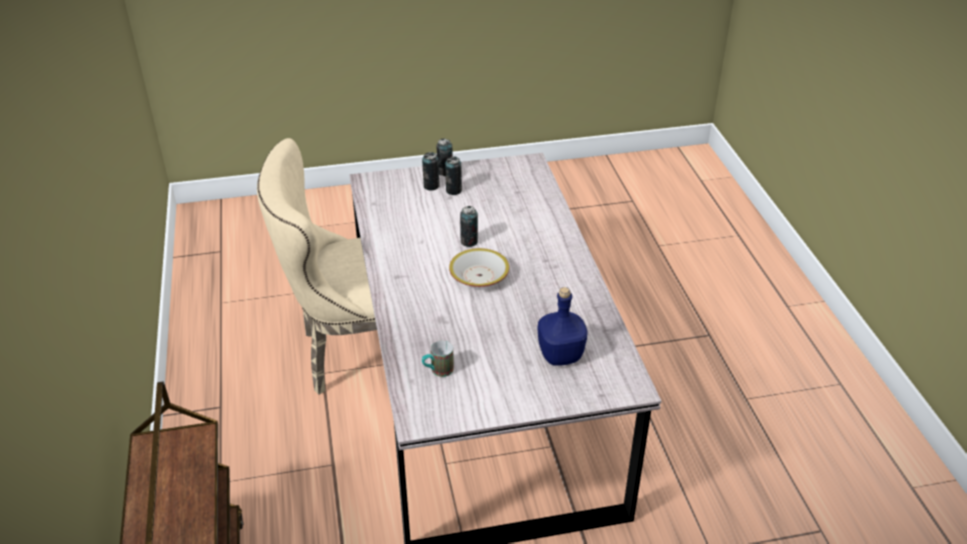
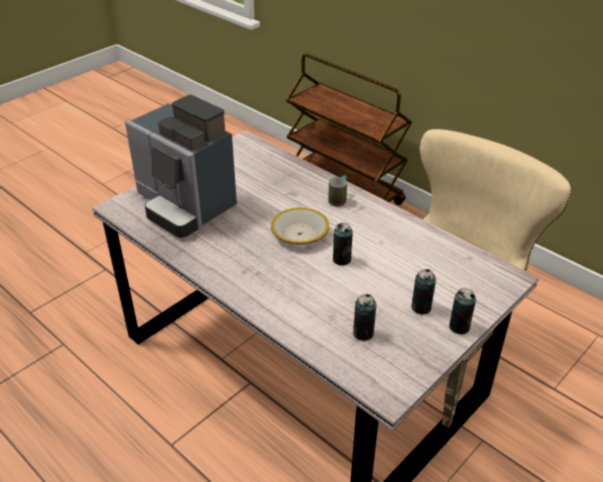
camera: 145 degrees right, 0 degrees up
can [422,152,440,191] -> can moved to [353,294,376,341]
mug [422,341,454,377] -> mug moved to [328,175,347,207]
blue bottle [537,287,588,366] -> coffee machine [125,95,237,238]

